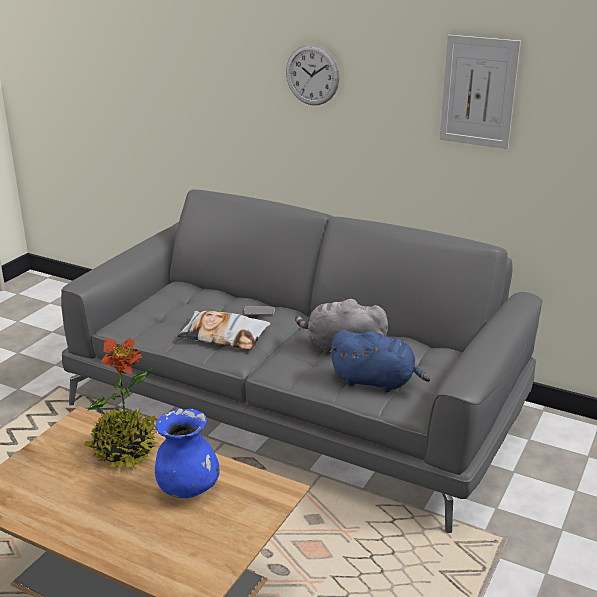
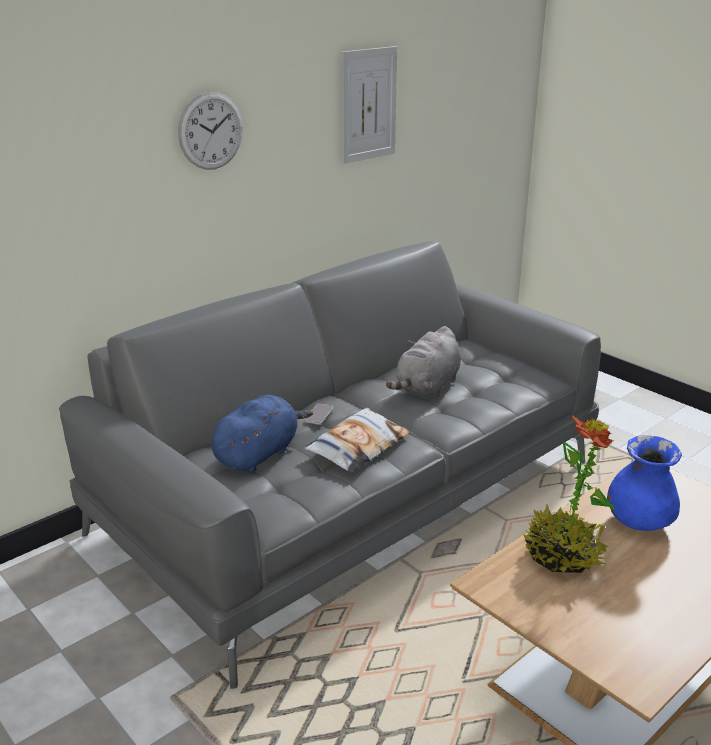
camera: 70 degrees left, 0 degrees up
blue plush toy [330,330,430,392] -> blue plush toy moved to [211,395,313,473]

